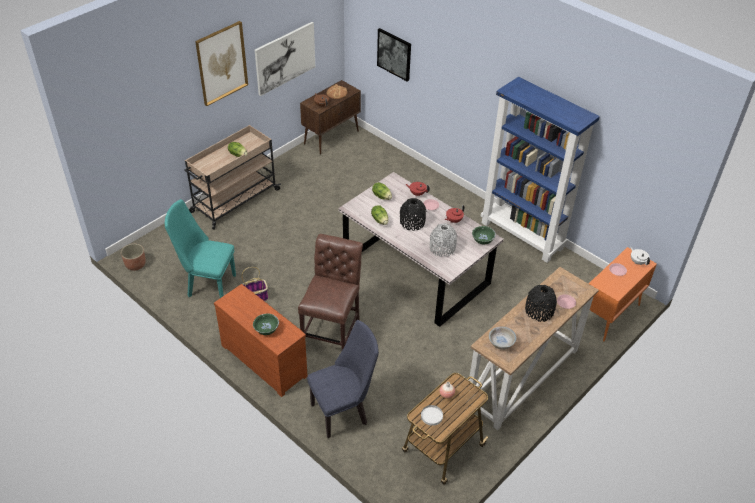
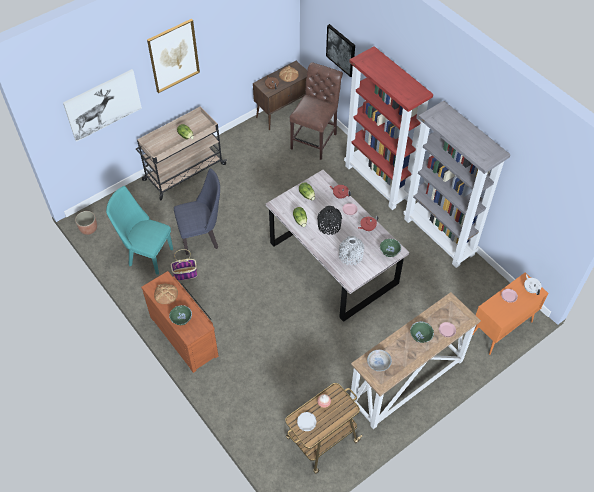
camera: 10 degrees right, 10 degrees up
picture [255,22,315,96] -> picture moved to [63,69,142,142]
brown chair [298,234,363,350] -> brown chair moved to [290,62,343,160]
blue chair [307,320,379,438] -> blue chair moved to [174,168,220,255]
blue bookcase [481,77,600,263] -> grey bookcase [403,101,510,268]
black vase [525,285,557,322] -> green bowl [410,321,434,343]
none -> bread [154,284,178,304]
none -> red bookcase [344,46,433,210]

